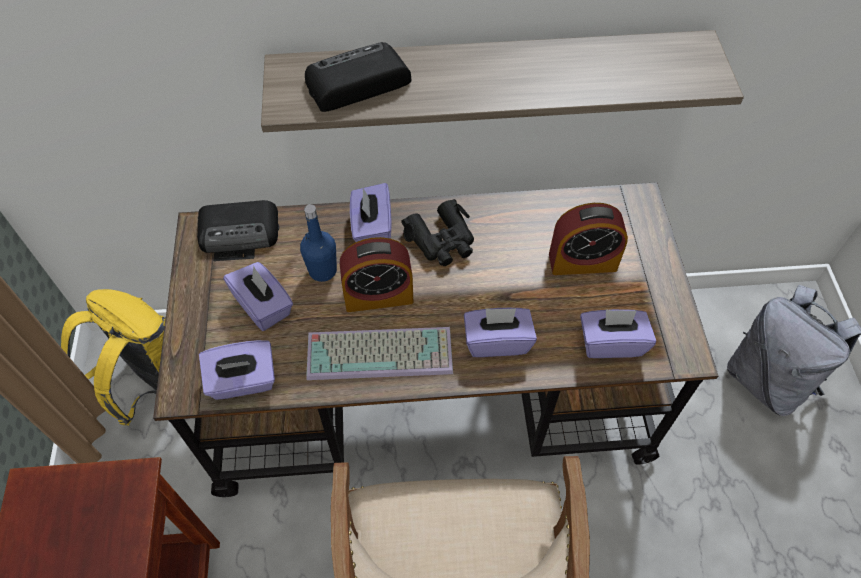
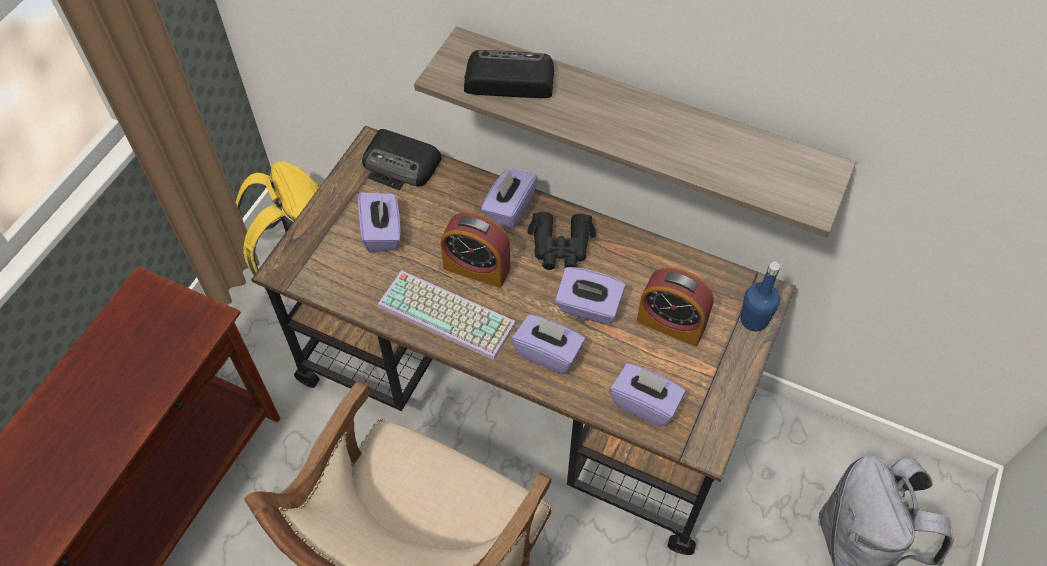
camera: 30 degrees right, 0 degrees up
purple tissue box [199,340,275,400] -> purple tissue box moved to [555,267,626,324]
blue bottle [300,204,337,282] -> blue bottle moved to [740,261,780,332]

